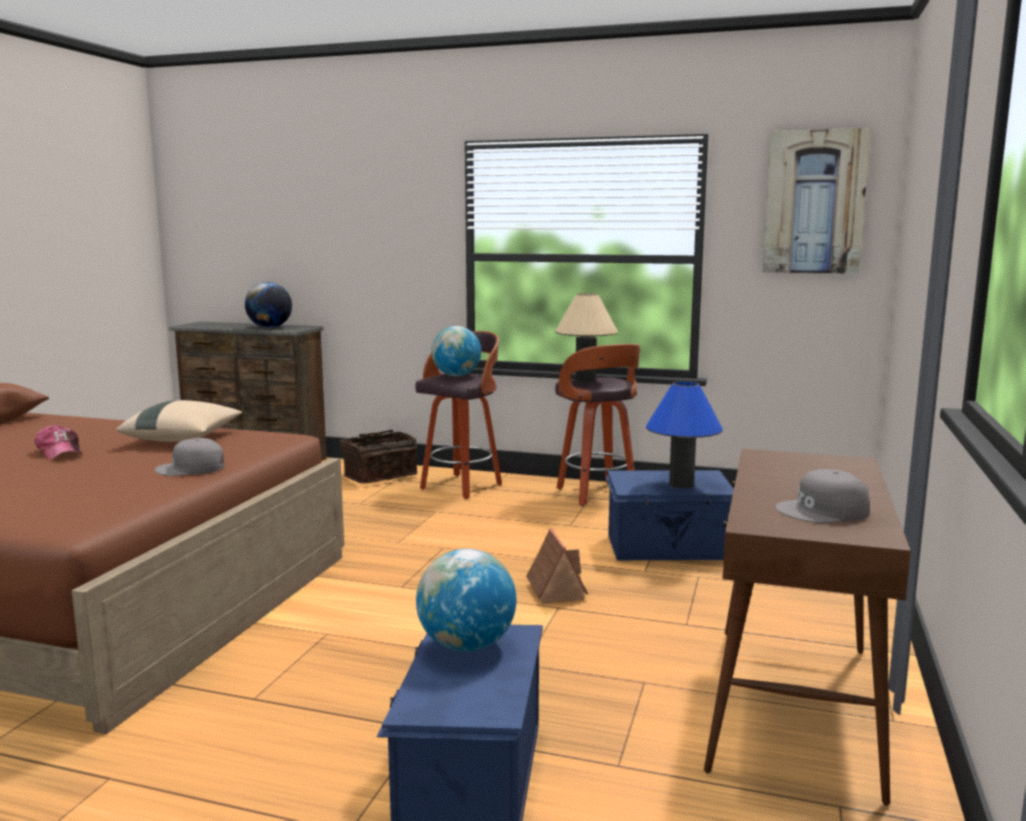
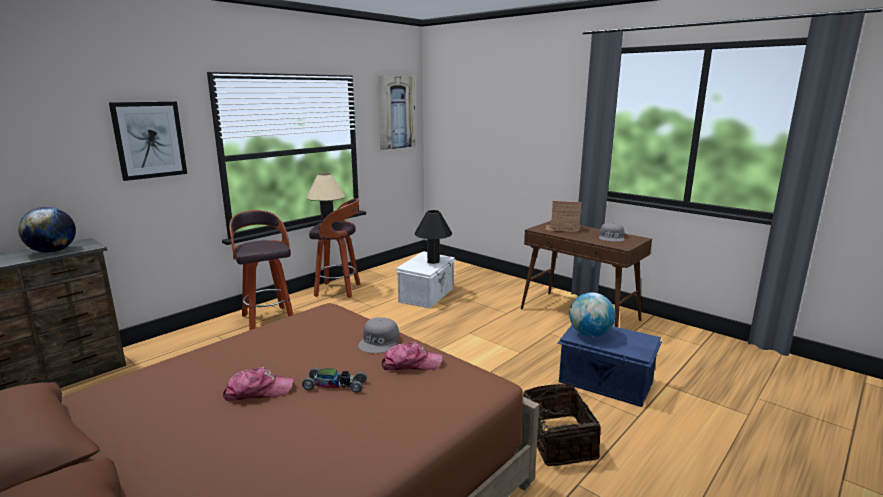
camera: 65 degrees left, 5 degrees up
beige pillow [116,400,242,442] -> none
basket [340,430,417,484] -> basket moved to [523,384,601,466]
globe [431,326,481,376] -> none
toy house [526,528,588,603] -> toy house moved to [545,201,582,232]
blue storage box [605,470,734,560] -> white storage box [396,252,456,308]
blue table lamp [646,381,723,488] -> black table lamp [415,210,452,264]
none -> picture [109,102,187,181]
none -> toy car [302,368,367,393]
none -> cap [381,342,443,370]

